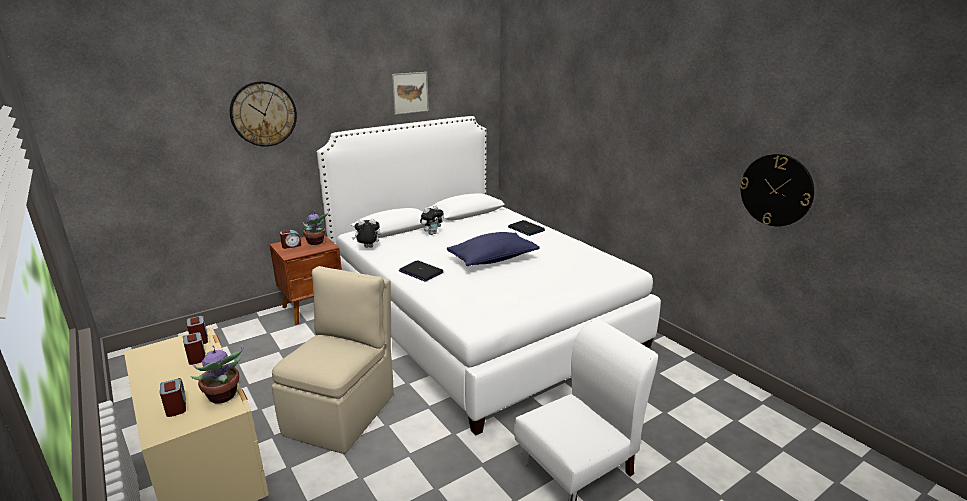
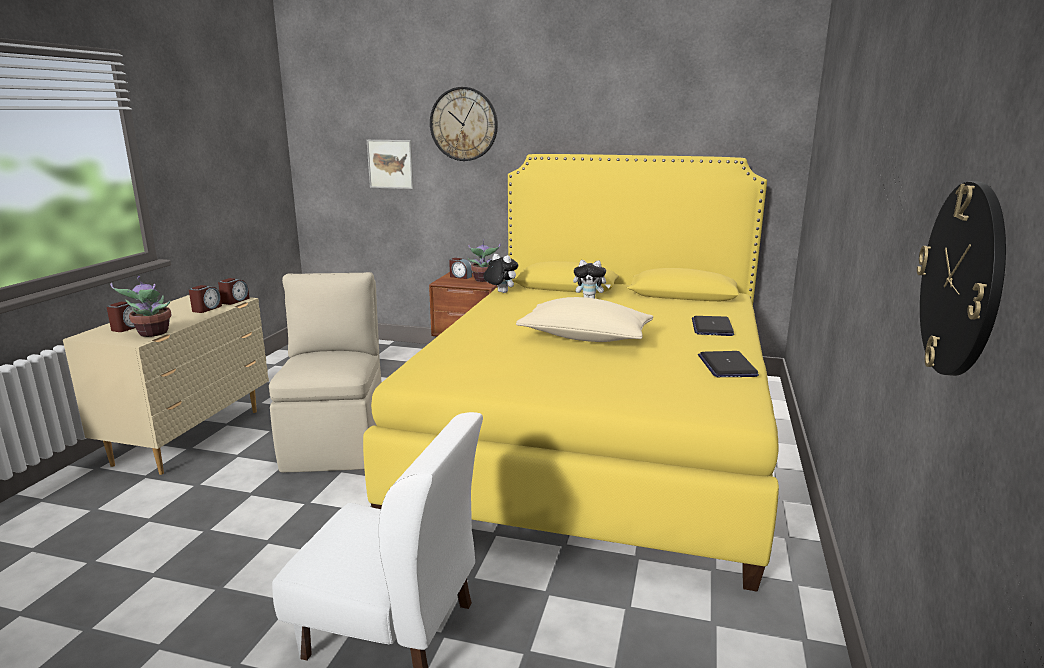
camera: 50 degrees right, 5 degrees down
beige chair [272,266,394,454] -> beige chair turned 75 degrees counterclockwise [269,272,382,473]
white bed [317,116,661,436] -> yellow bed [363,154,779,592]
picture [391,72,429,115] -> picture moved to [367,140,414,189]
laptop [399,260,444,282] -> laptop moved to [698,351,759,377]
blue pillow [447,232,540,266] -> beige pillow [516,297,653,342]

